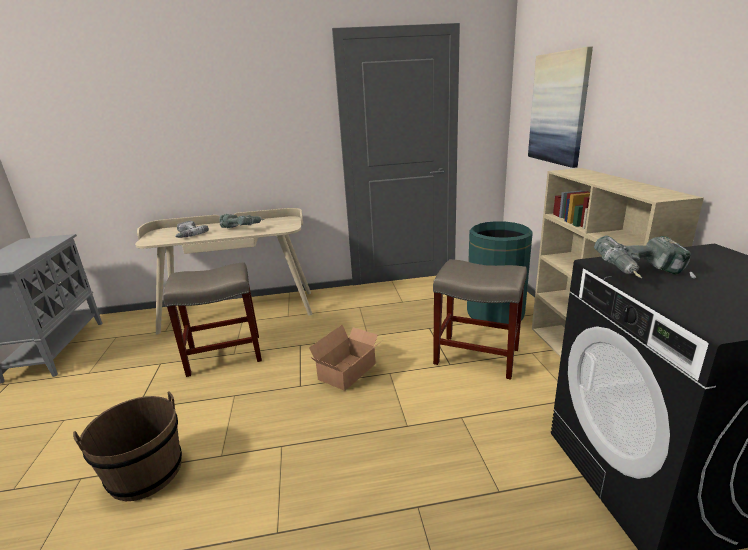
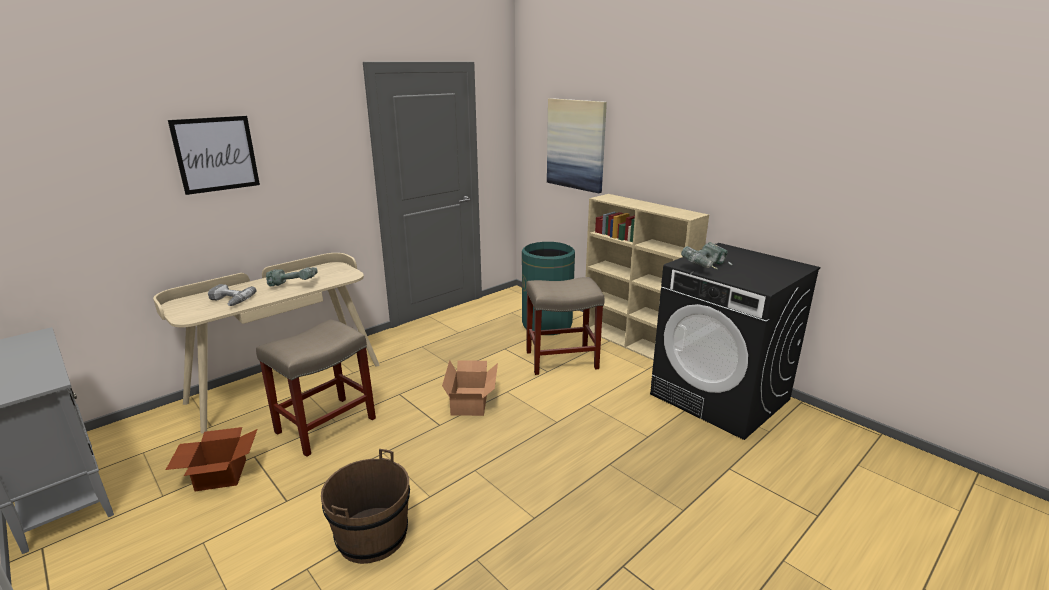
camera: 35 degrees left, 0 degrees up
none -> cardboard box [166,427,257,491]
none -> picture [168,116,260,195]

